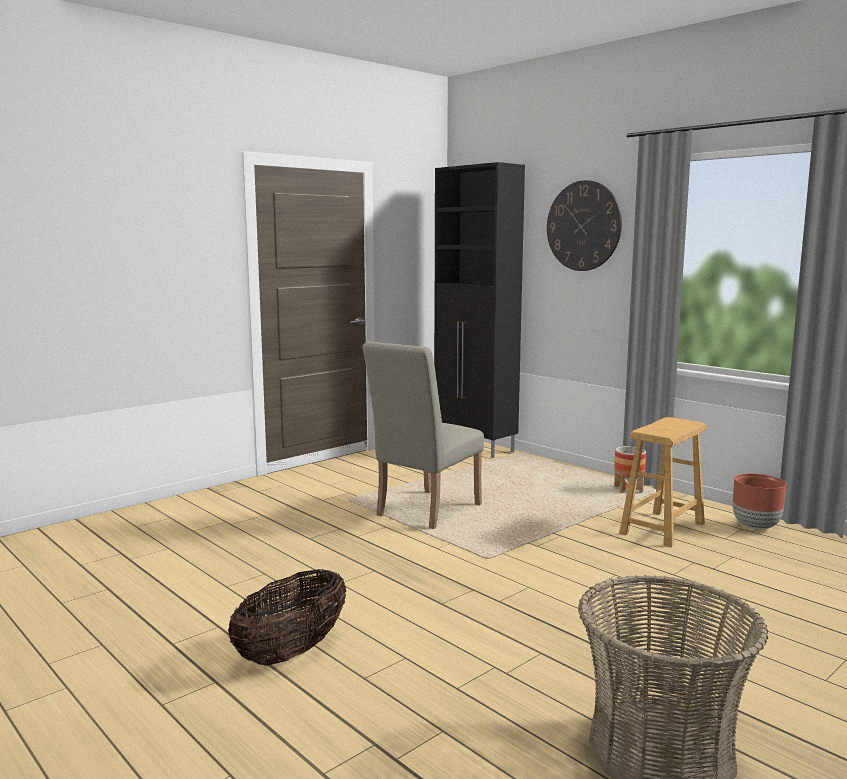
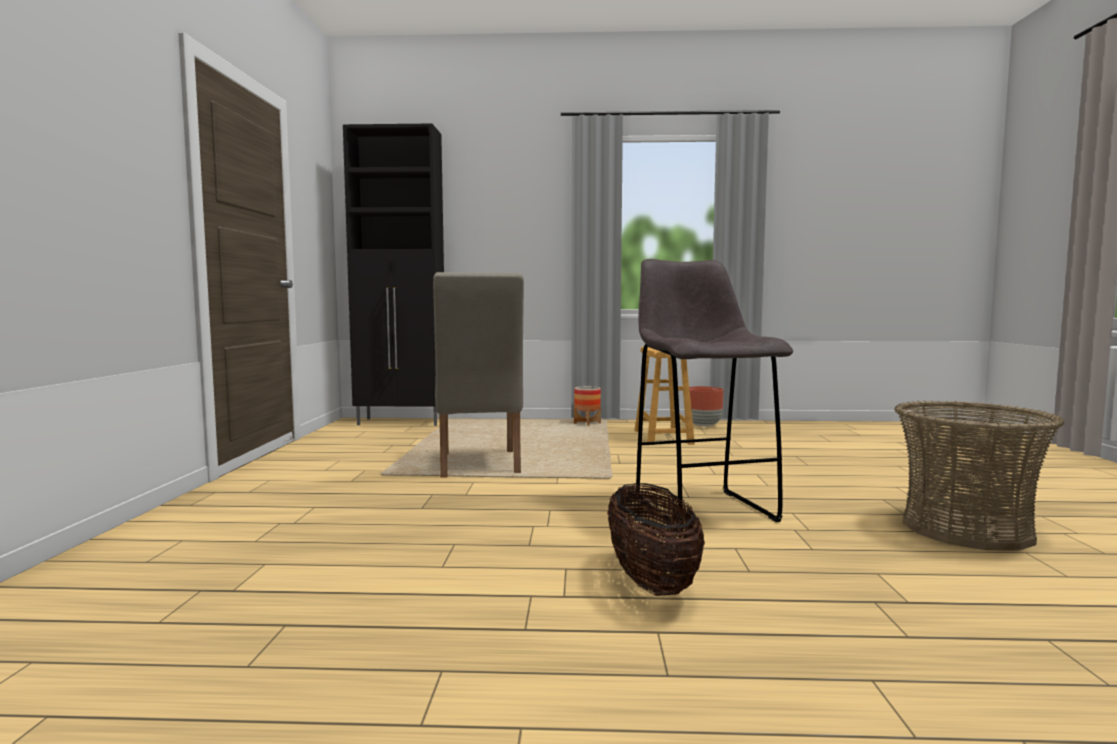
camera: 45 degrees left, 5 degrees down
wall clock [547,180,622,271] -> none
none -> grey stool [636,259,793,532]

